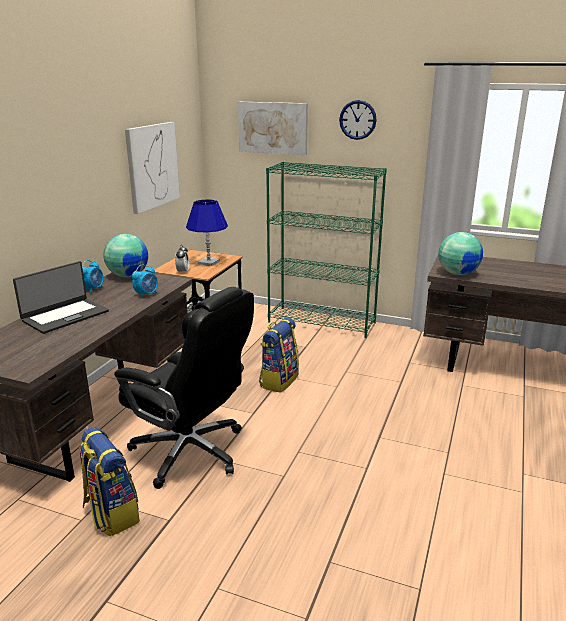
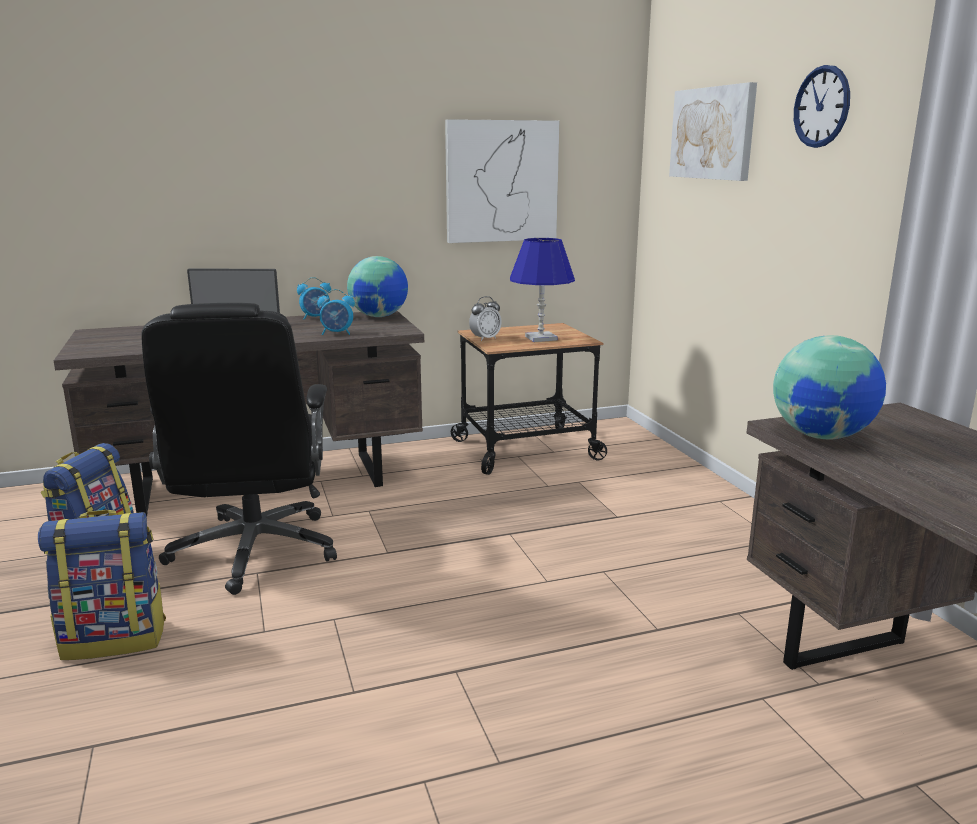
camera: 50 degrees right, 5 degrees down
backpack [259,318,299,393] -> backpack moved to [38,510,166,660]
green bookcase [266,162,387,338] -> none

